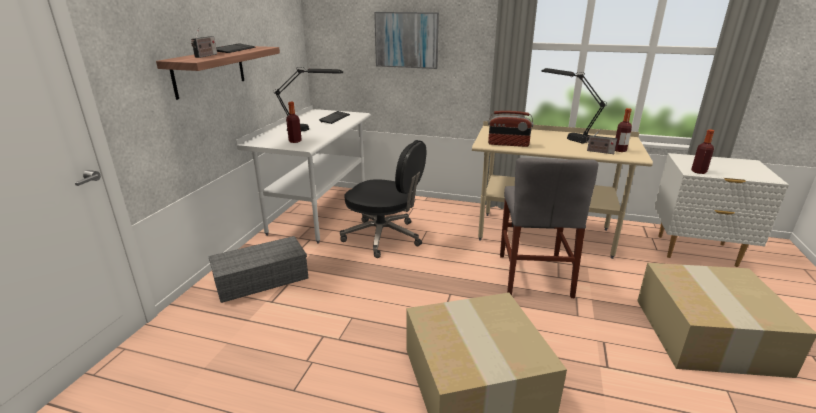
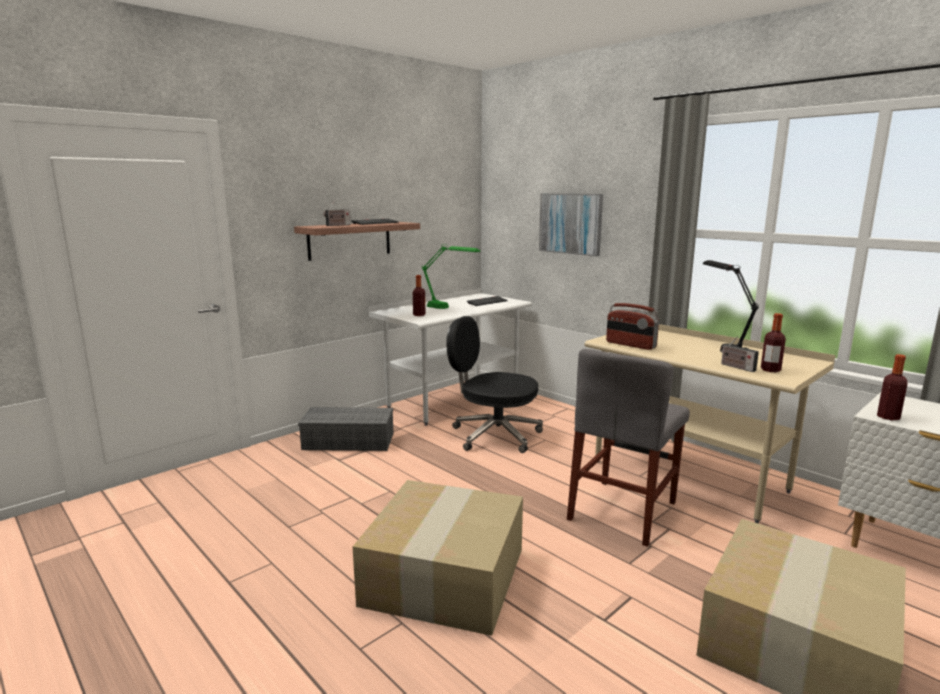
camera: 30 degrees right, 10 degrees down
black table lamp [274,67,343,131] -> green table lamp [422,244,480,309]
black office chair [340,140,426,258] -> black office chair turned 150 degrees clockwise [446,316,543,453]

